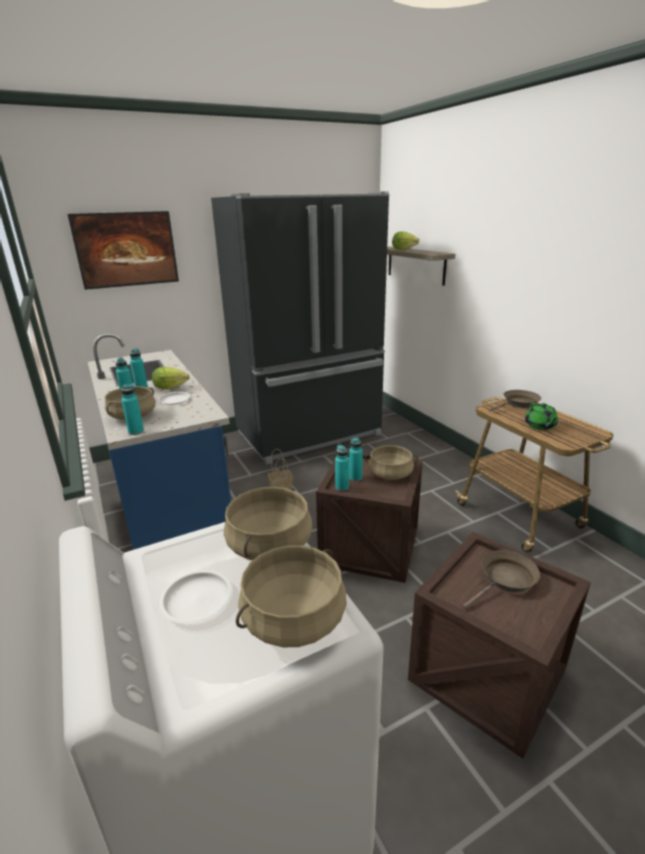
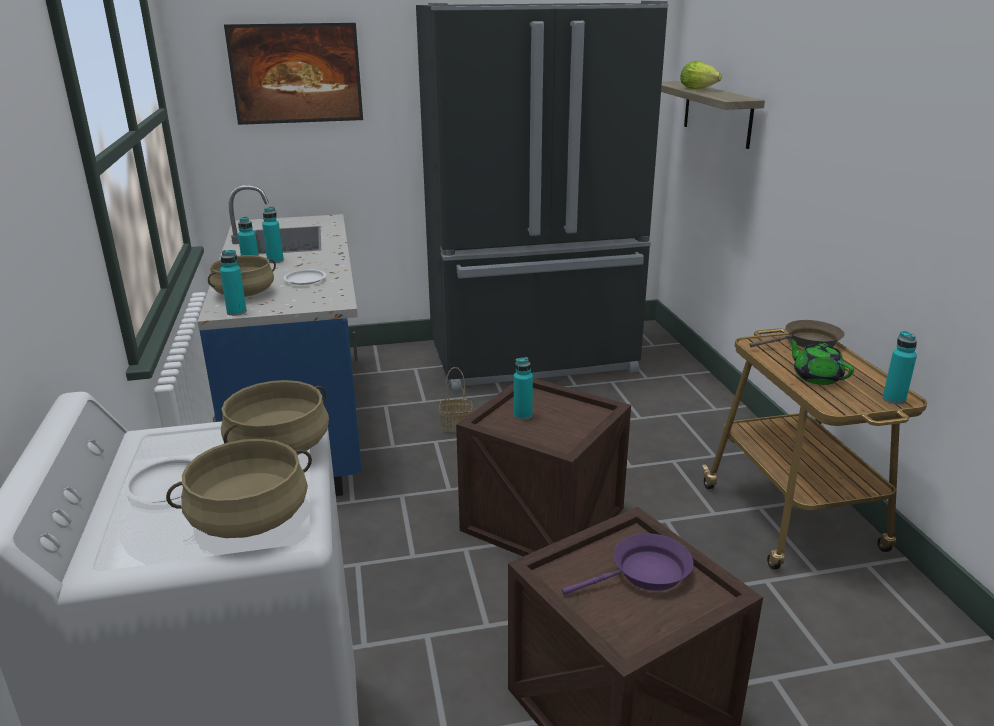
camera: 15 degrees right, 0 degrees up
lettuce [152,367,190,389] -> none
turquoise bottle [335,445,349,491] -> turquoise bottle moved to [882,331,917,405]
beige cooking pot [365,445,418,480] -> none
brown frying pan [463,550,540,609] -> purple frying pan [562,533,693,595]
green teapot [525,403,558,430] -> green teapot turned 135 degrees clockwise [788,338,854,385]

